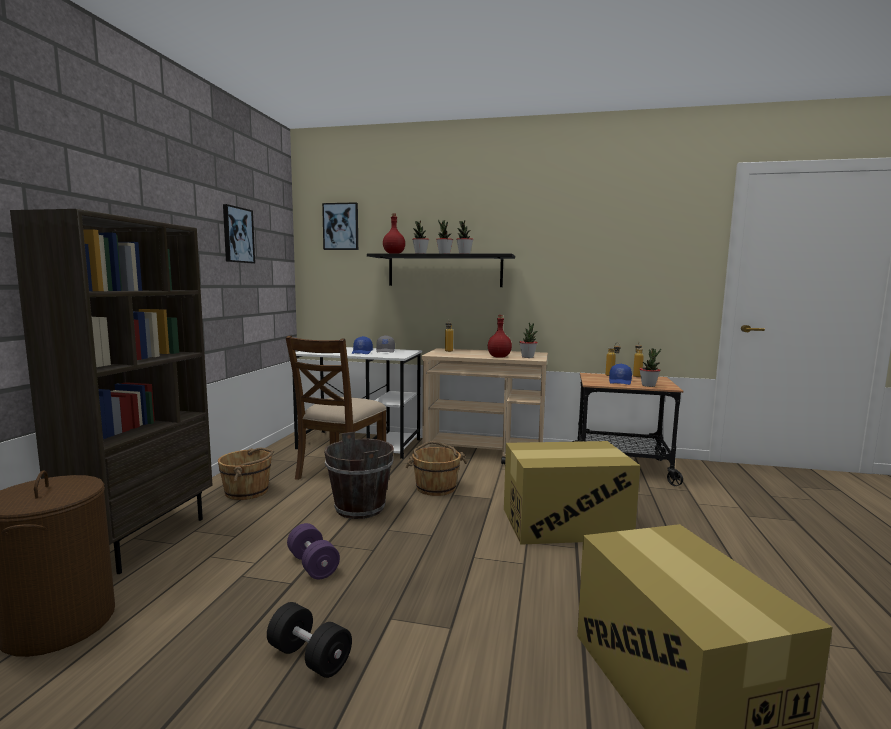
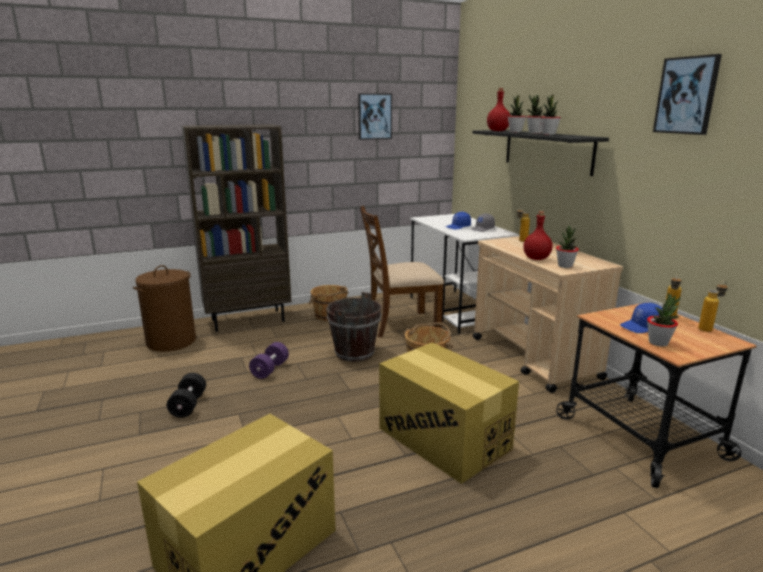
camera: 55 degrees right, 10 degrees up
picture [322,202,358,250] -> picture moved to [653,54,722,135]

